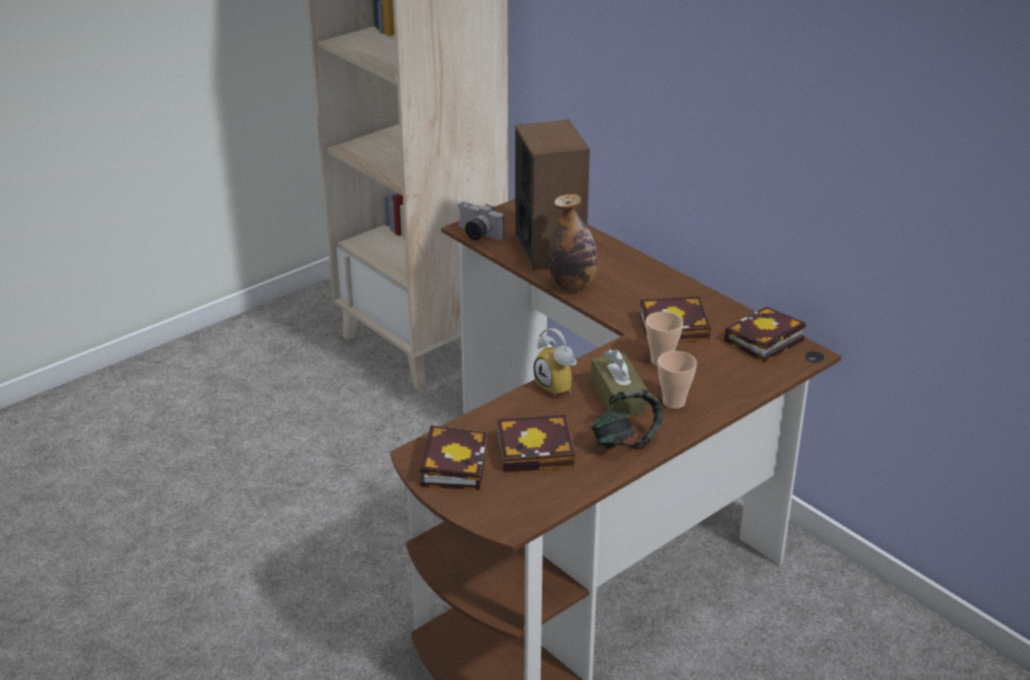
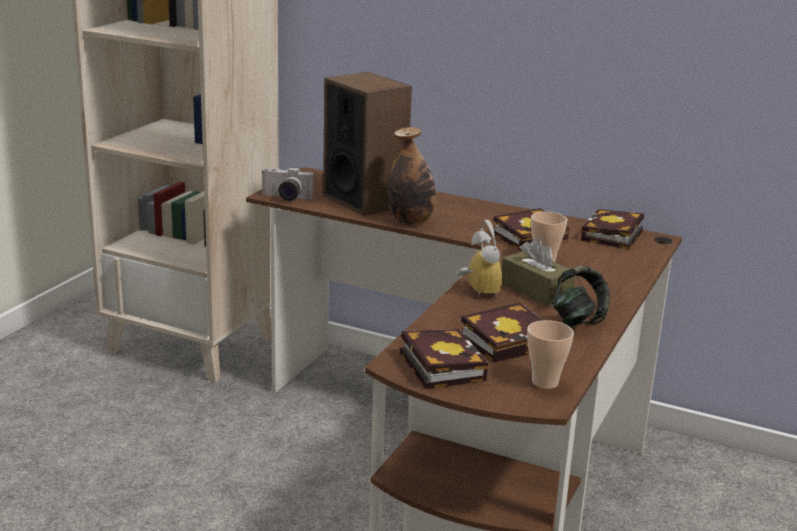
camera: 25 degrees left, 10 degrees down
alarm clock [534,328,577,397] -> alarm clock turned 135 degrees counterclockwise [457,220,502,297]
cup [658,351,697,409] -> cup moved to [527,320,574,389]

